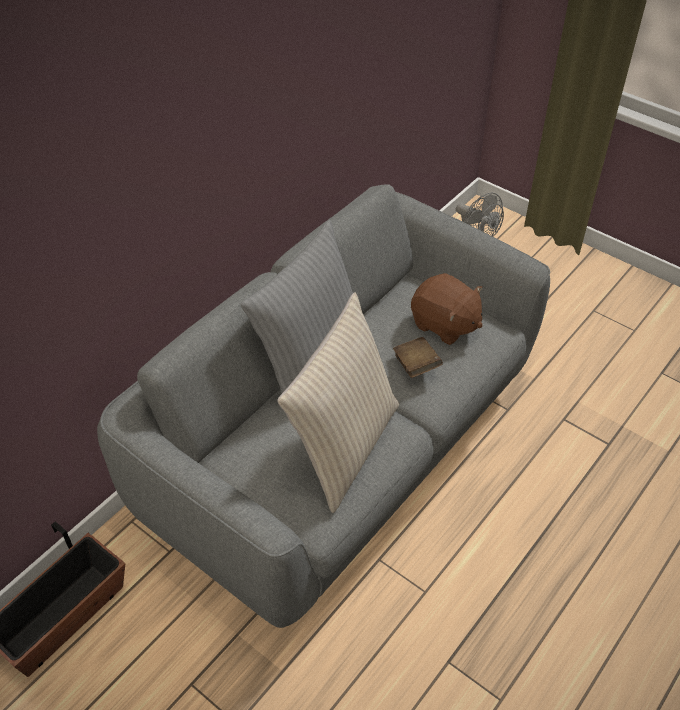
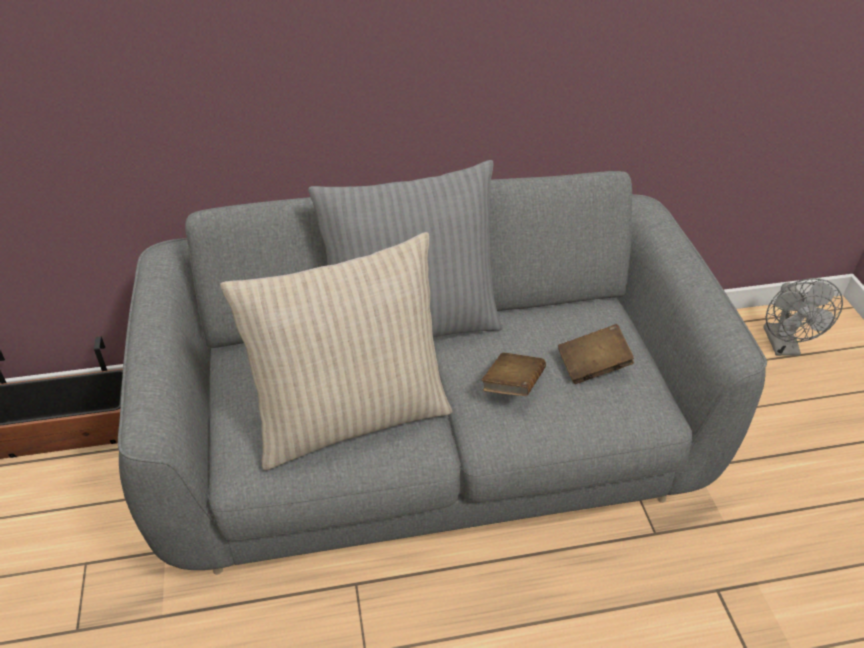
camera: 40 degrees right, 5 degrees down
brown plush toy [411,273,483,345] -> brown book [558,324,634,384]

